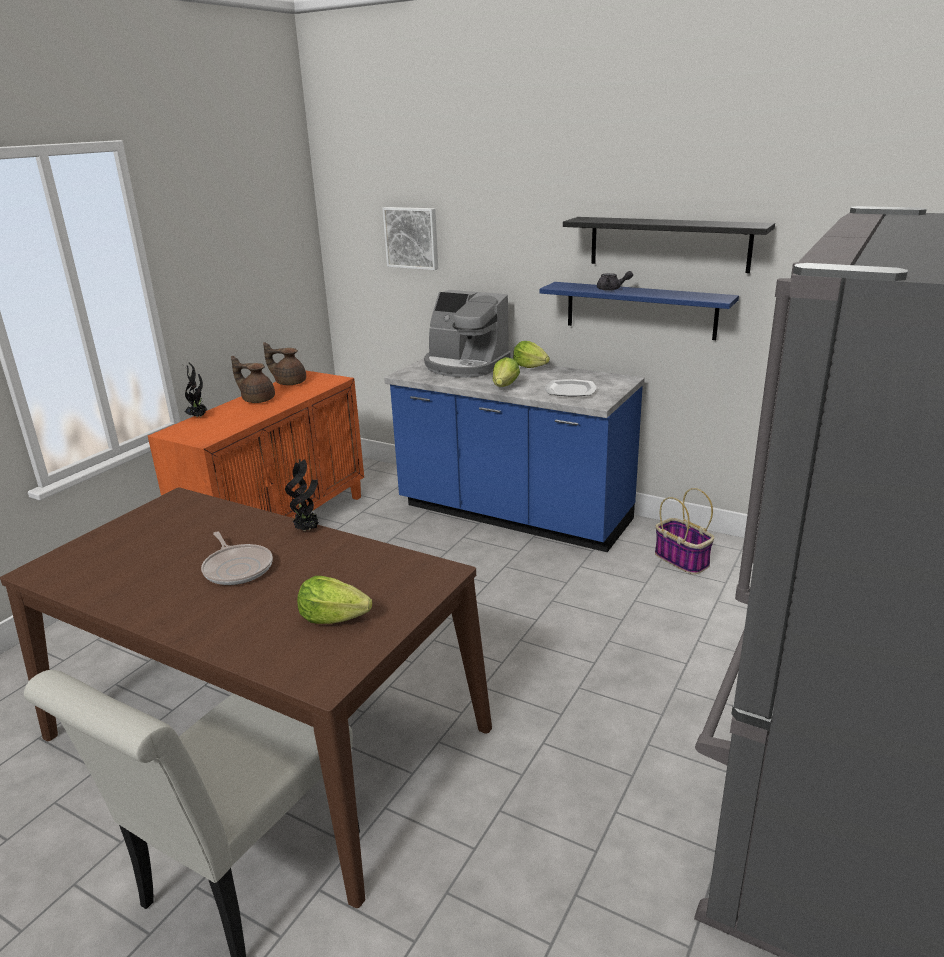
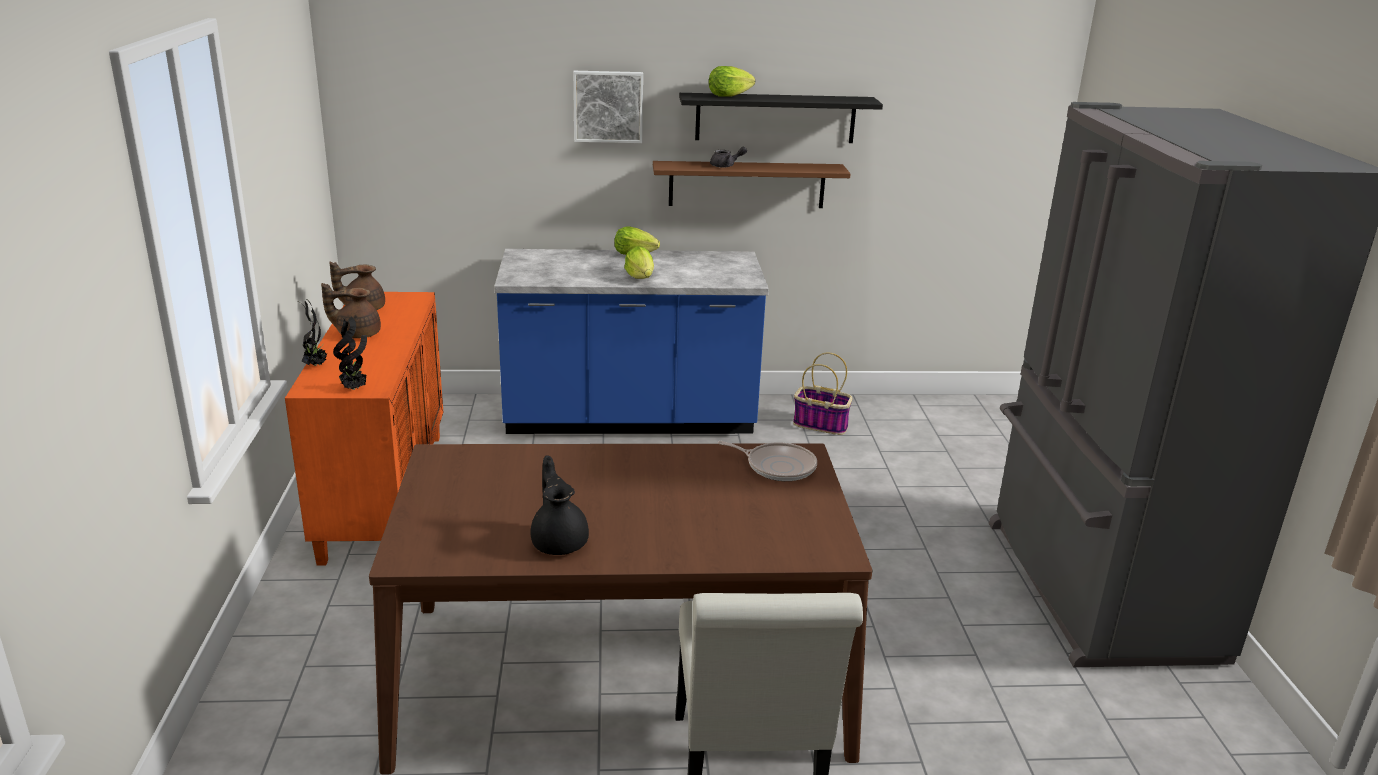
camera: 35 degrees left, 0 degrees up
frying pan [201,531,273,585] -> frying pan moved to [718,441,817,481]
potted plant [285,459,319,531] -> potted plant moved to [333,317,367,390]
lettuce [297,576,372,624] -> lettuce moved to [709,66,755,97]
picture [383,207,438,270] -> picture moved to [573,71,643,143]
coffee machine [424,290,511,378] -> none
blue shelf [540,282,739,340] -> brown shelf [653,161,850,208]
plate [545,379,596,396] -> none
none -> black teapot [530,456,589,555]

